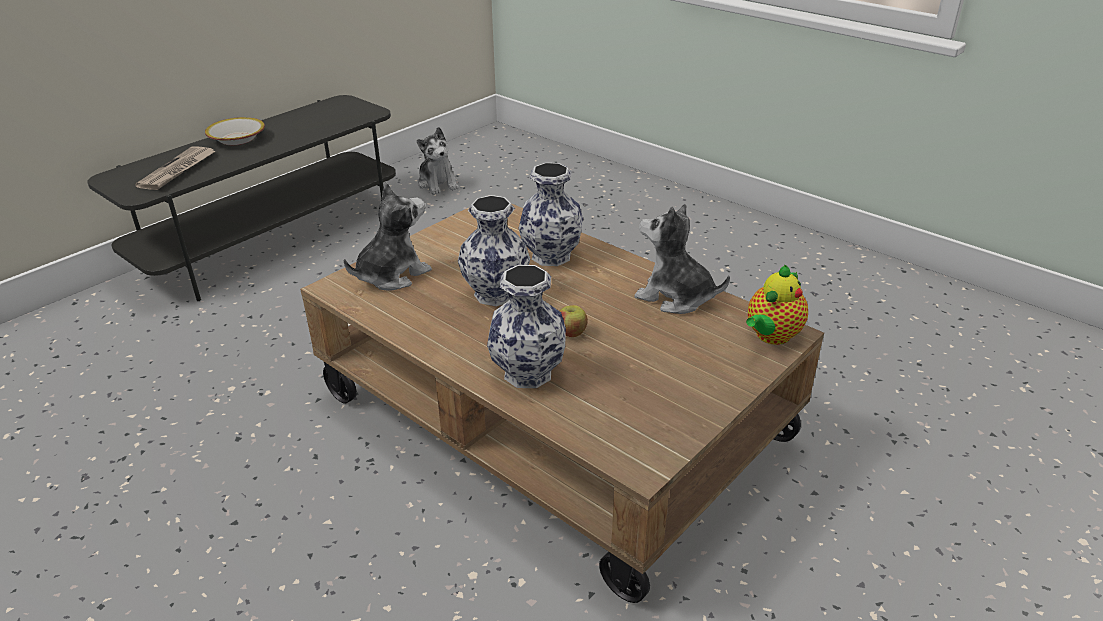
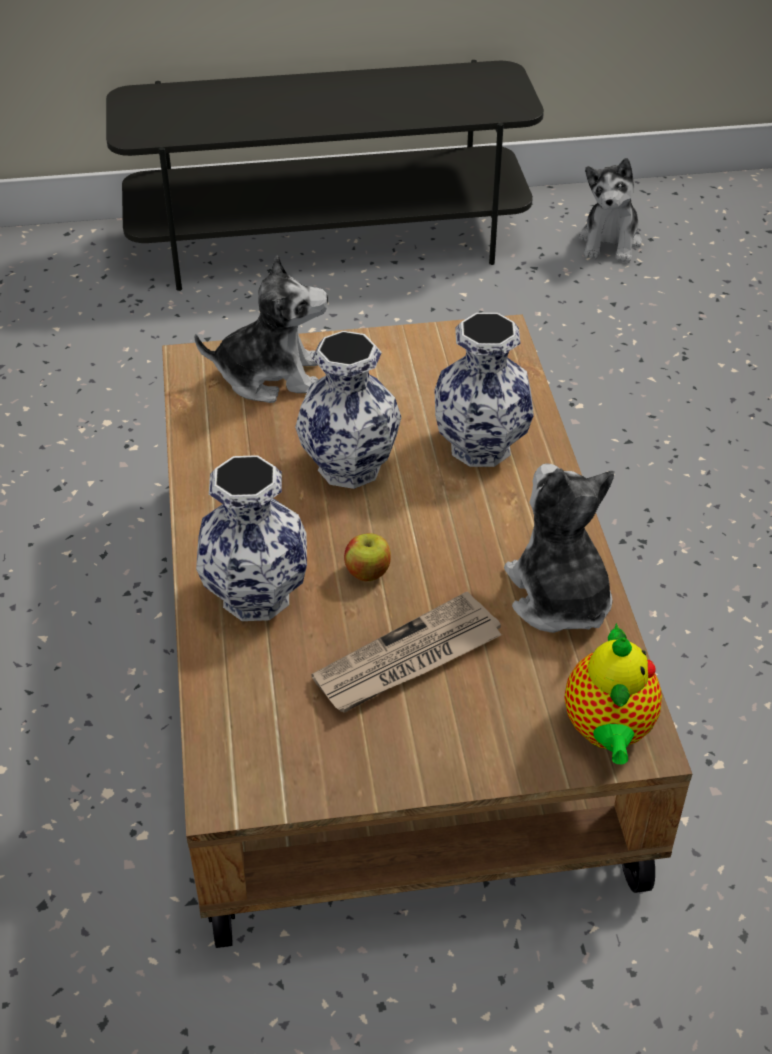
camera: 40 degrees right, 10 degrees up
newspaper [135,146,216,190] -> newspaper moved to [311,591,502,713]
bowl [205,117,265,145] -> none
teapot [746,265,808,345] -> teapot turned 75 degrees counterclockwise [565,623,662,765]

